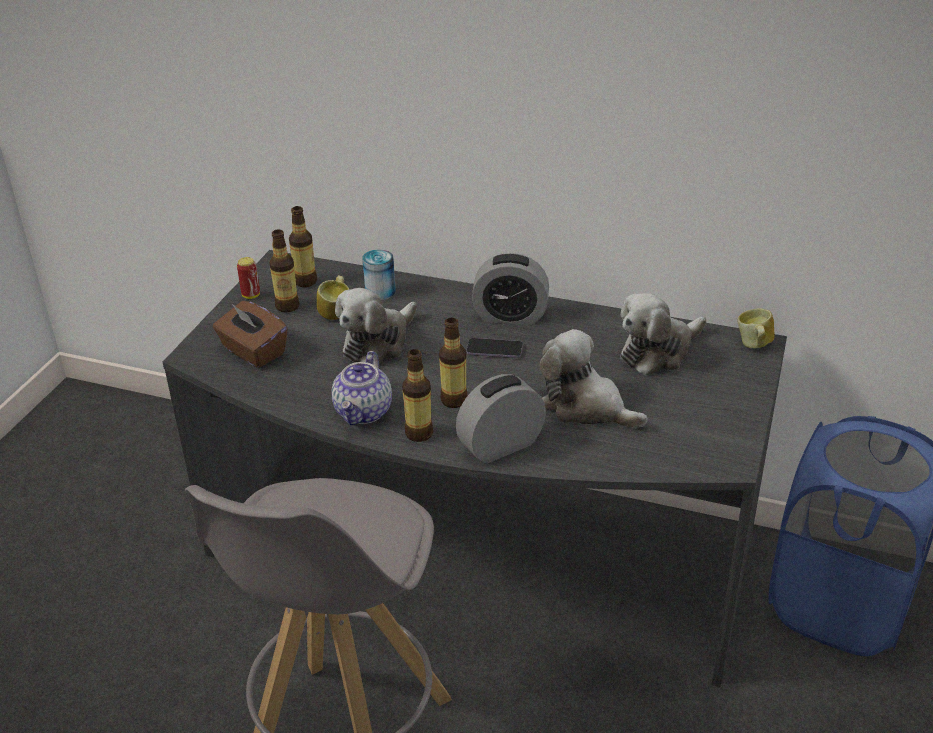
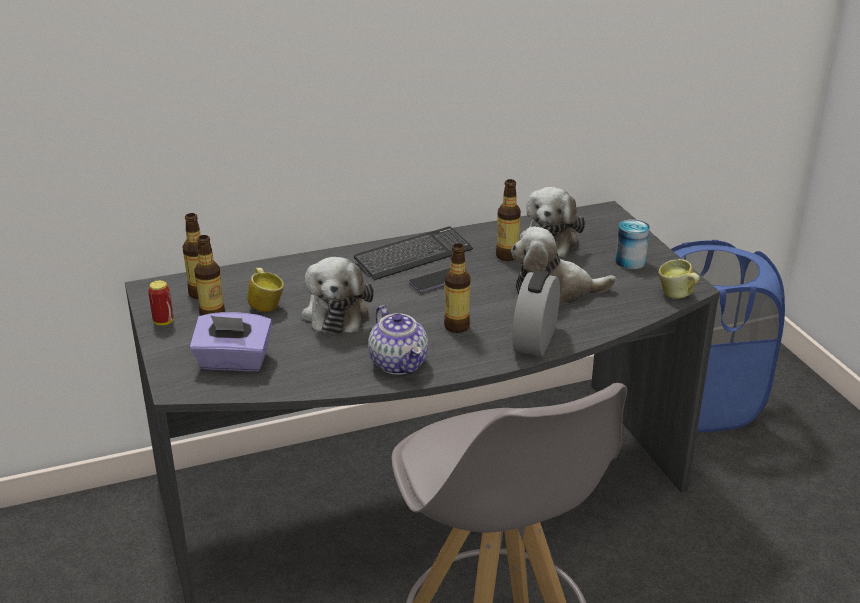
camera: 40 degrees left, 5 degrees down
brown tissue box [213,301,288,368] -> purple tissue box [190,312,272,371]
can [362,249,396,300] -> can moved to [615,219,650,269]
bottle [402,349,433,442] -> bottle moved to [496,179,521,261]
alarm clock [472,253,549,325] -> keyboard [354,226,473,280]
mug [738,308,775,348] -> mug moved to [659,259,700,299]

